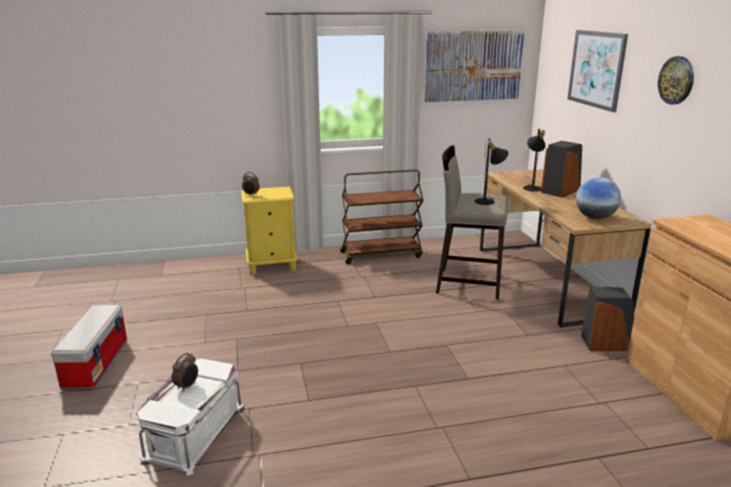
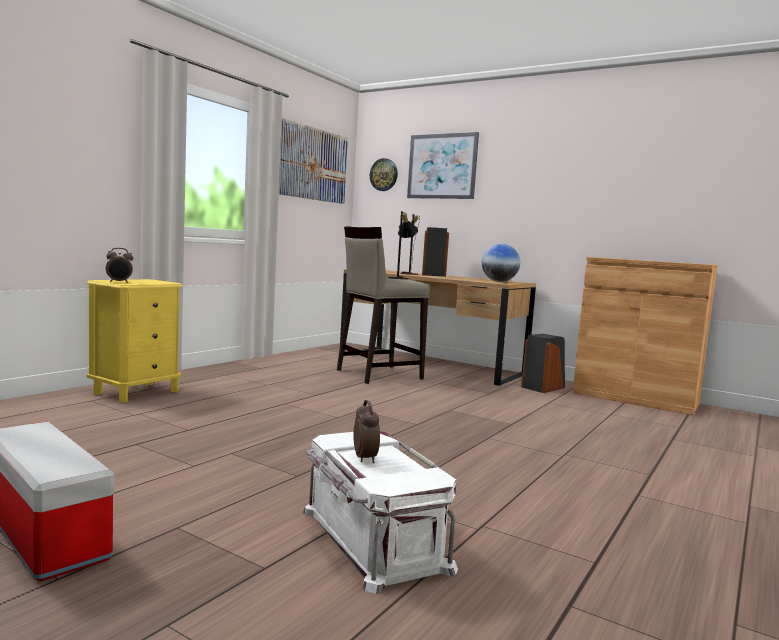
camera: 45 degrees left, 15 degrees down
brown cart [340,170,424,264] -> none
wall clock [658,56,694,105] -> wall clock moved to [370,158,398,191]

